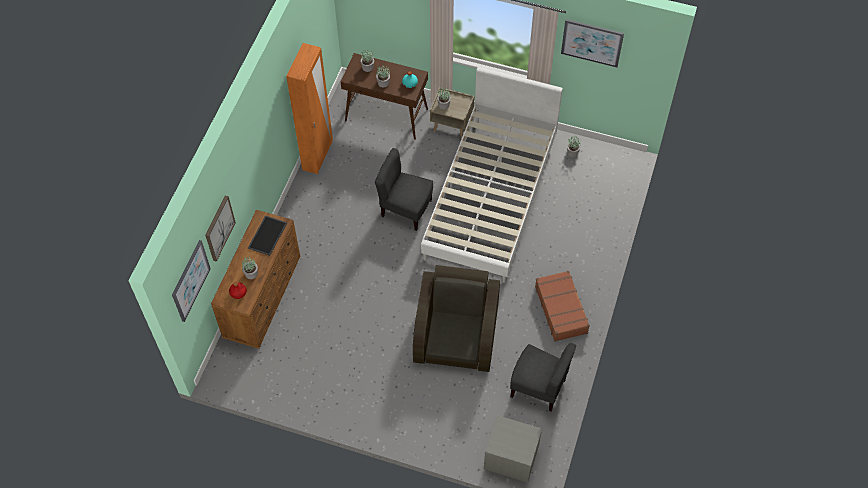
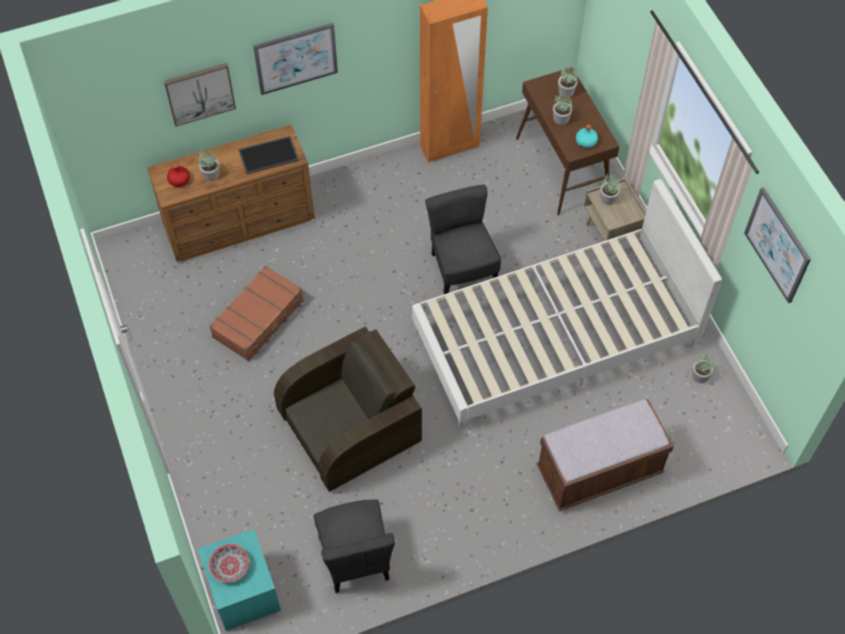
camera: 50 degrees right, 0 degrees up
picture [172,240,211,322] -> picture moved to [253,23,338,95]
grey nightstand [484,415,542,482] -> turquoise nightstand [198,529,281,631]
brown suitcase [535,271,590,342] -> brown suitcase moved to [209,266,304,361]
none -> bowl [209,544,250,583]
none -> brown bench [537,399,674,511]

